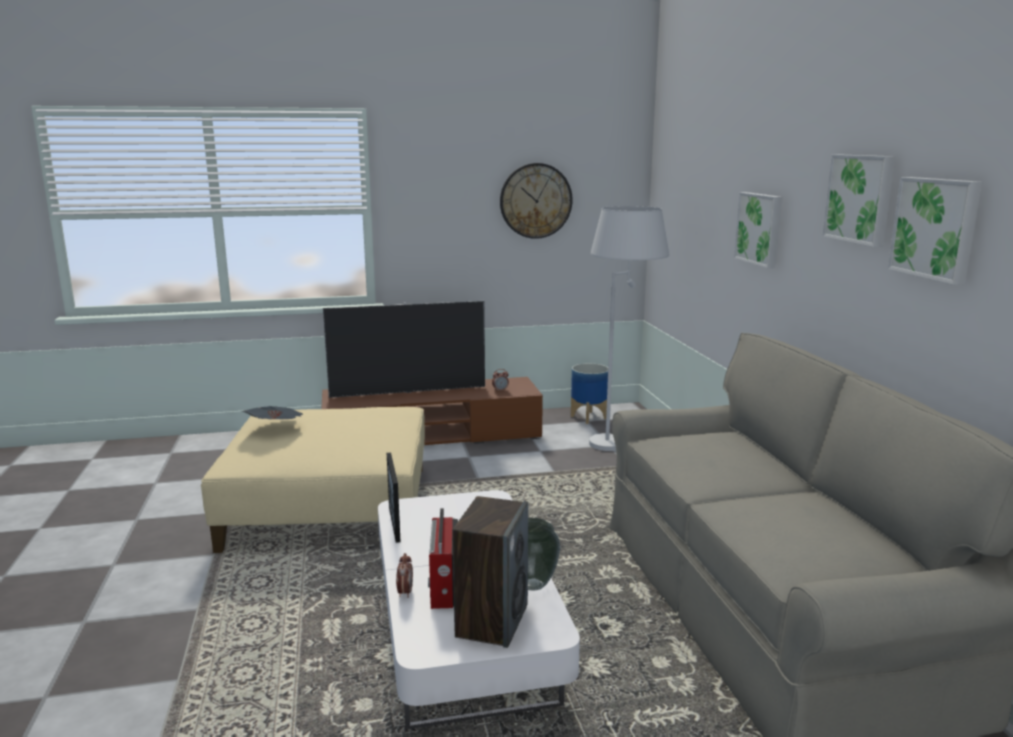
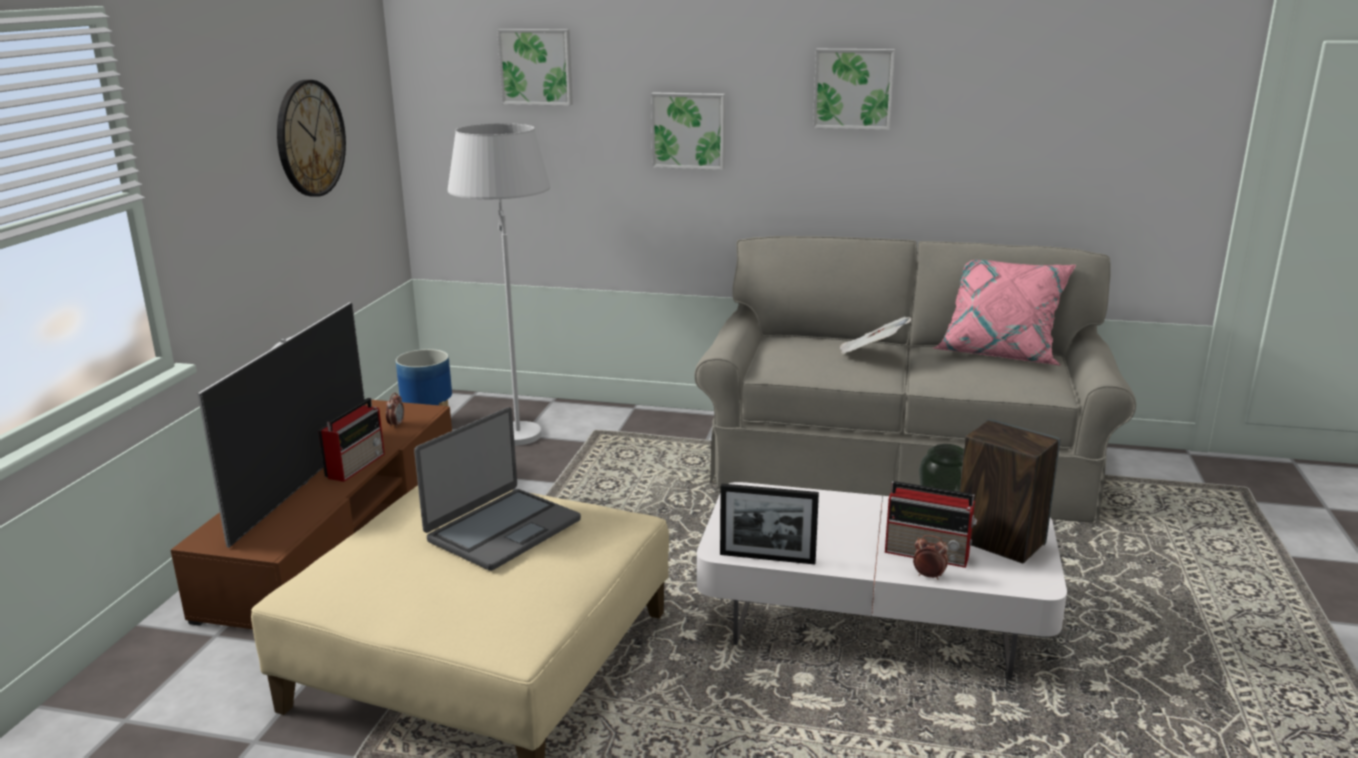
camera: 65 degrees left, 5 degrees up
newspaper [242,406,303,419] -> newspaper moved to [840,317,911,355]
picture [888,177,982,285] -> picture moved to [497,29,573,106]
none -> radio [318,398,385,482]
none -> laptop [414,407,581,571]
none -> pink pillow [933,260,1076,365]

